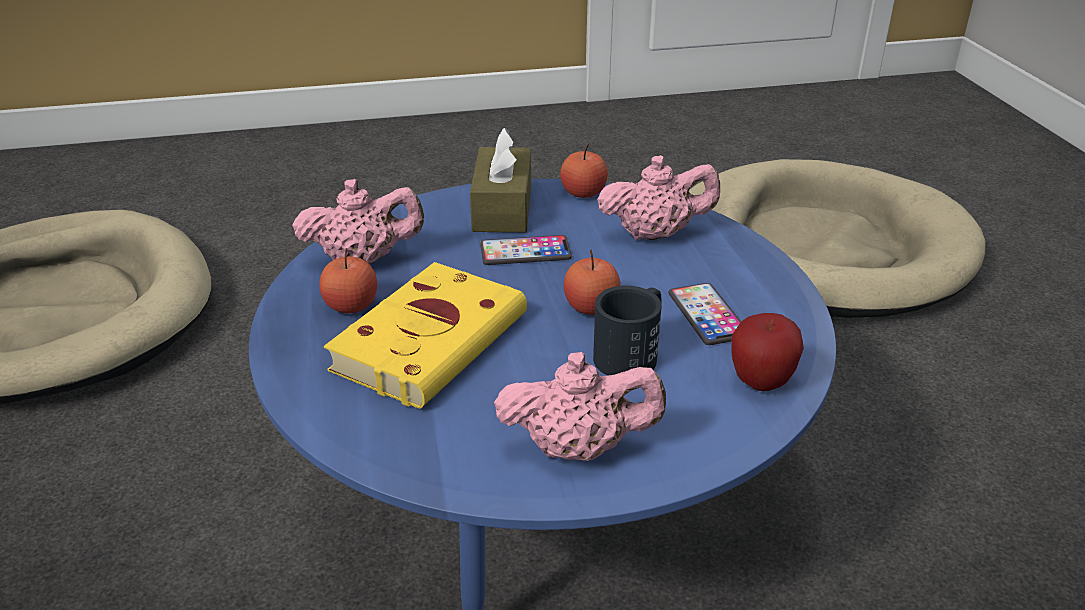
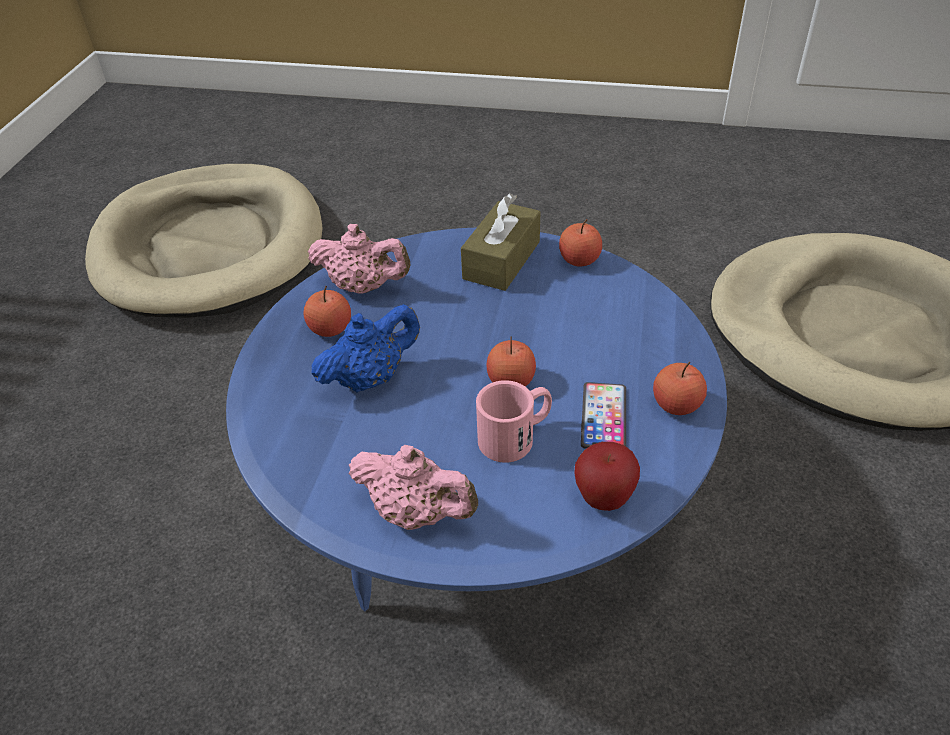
camera: 25 degrees right, 10 degrees up
yellow book [324,262,527,409] -> blue teapot [311,304,420,393]
phone [480,235,572,265] -> none
black mug [593,286,662,376] -> pink mug [476,380,552,463]
pink teapot [597,155,720,240] -> none
none -> apple [653,361,707,415]

